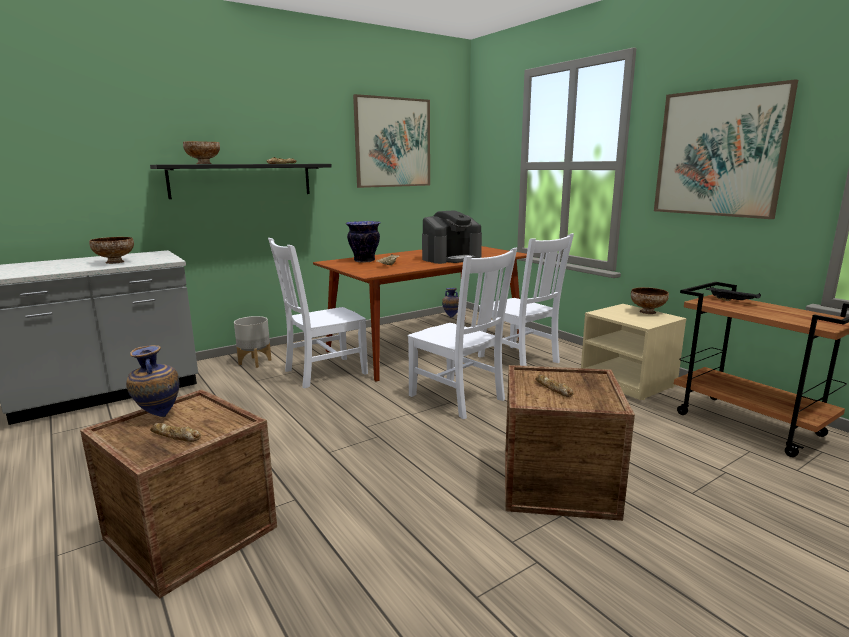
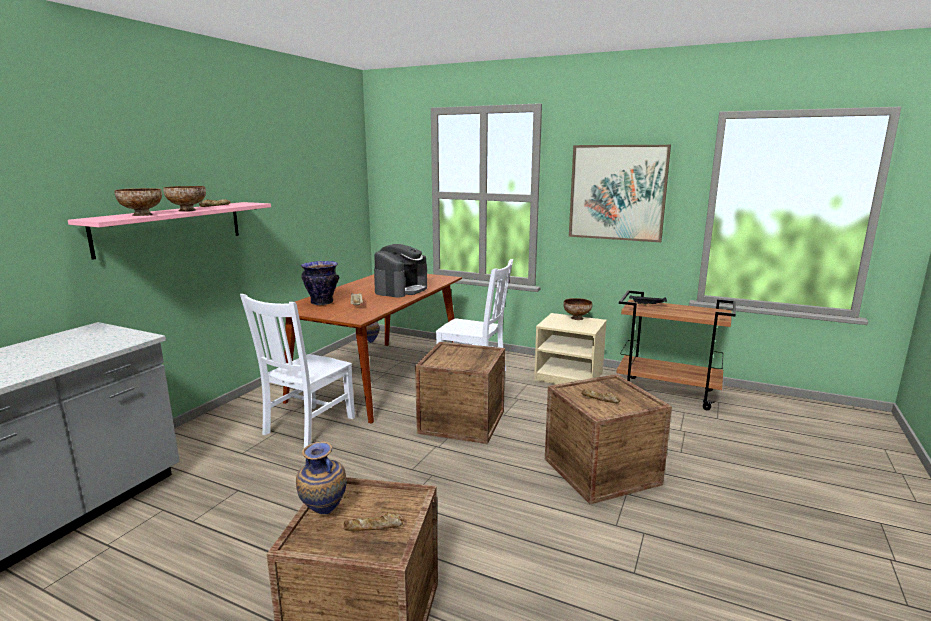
camera: 30 degrees left, 0 degrees up
bowl [89,237,134,264] -> bowl moved to [163,186,206,211]
black shelf [150,164,332,199] -> pink shelf [68,202,271,260]
grey planter [234,316,271,368] -> none
picture [353,94,430,188] -> none
white chair [408,247,517,419] -> crate [415,342,505,444]

